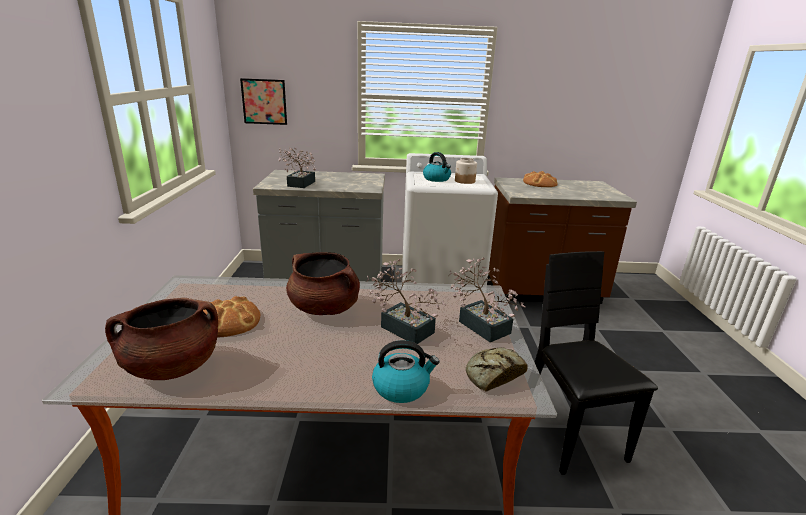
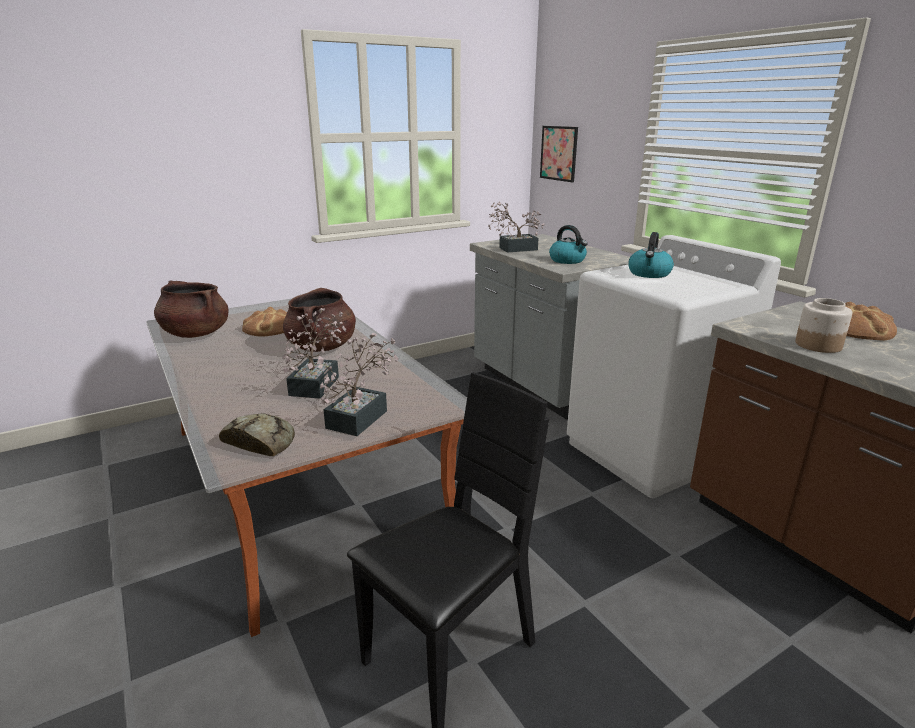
camera: 60 degrees right, 0 degrees up
kettle [372,340,440,403] -> kettle moved to [549,225,588,264]
jar [455,158,477,184] -> jar moved to [795,298,853,353]

